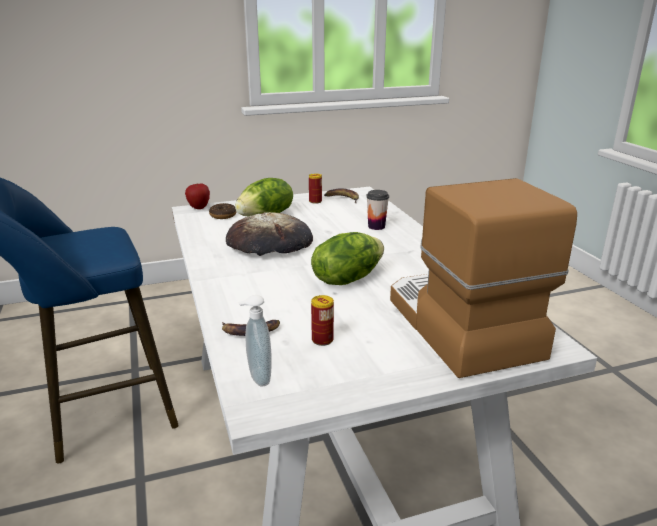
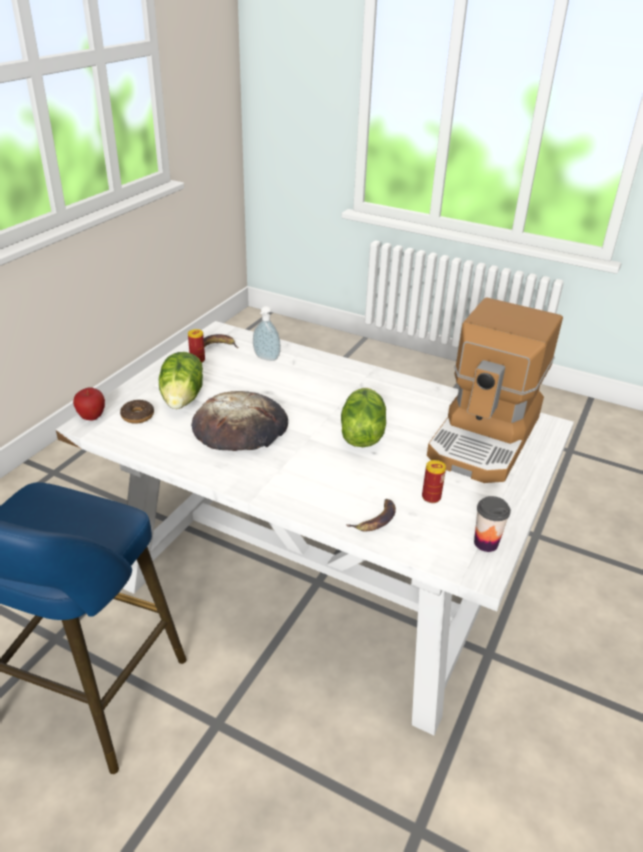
camera: 45 degrees left, 10 degrees up
soap dispenser [238,295,272,387] -> soap dispenser moved to [253,306,281,361]
cup [366,190,389,230] -> cup moved to [474,496,511,552]
coffee machine [390,178,577,378] -> coffee machine turned 90 degrees counterclockwise [427,298,563,483]

